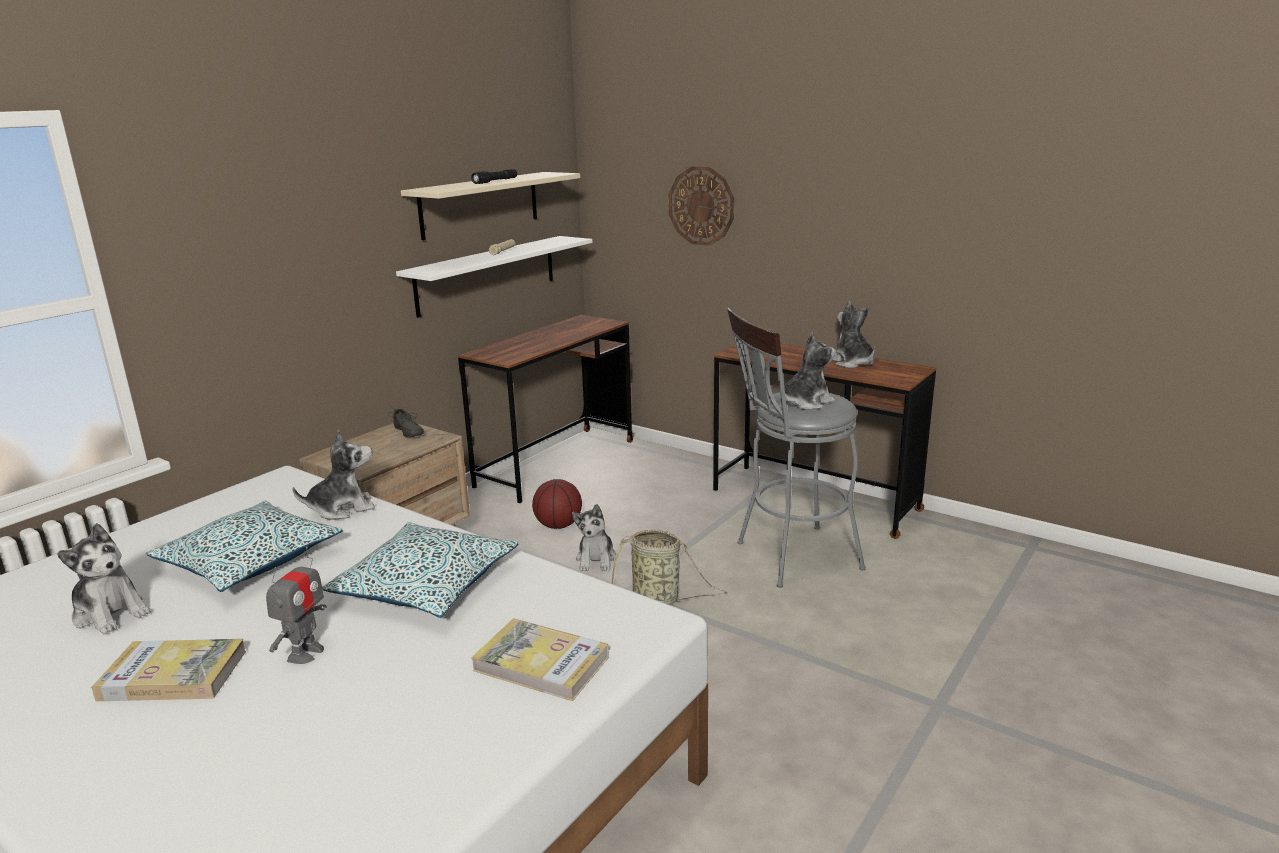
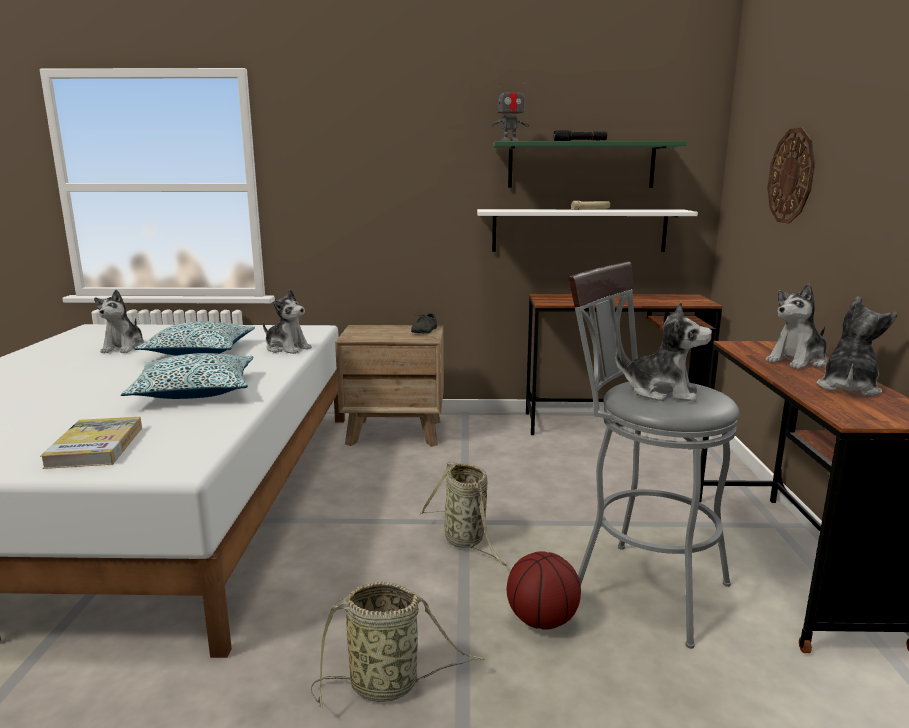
camera: 55 degrees right, 5 degrees down
book [91,639,246,701] -> none
toy robot [266,546,327,664] -> toy robot moved to [490,81,529,141]
beige shelf [401,172,580,240] -> green shelf [493,141,687,188]
basketball [532,479,582,529] -> basketball moved to [507,551,581,630]
plush toy [572,504,616,571] -> plush toy moved to [766,284,827,369]
none -> basket [311,581,485,708]

